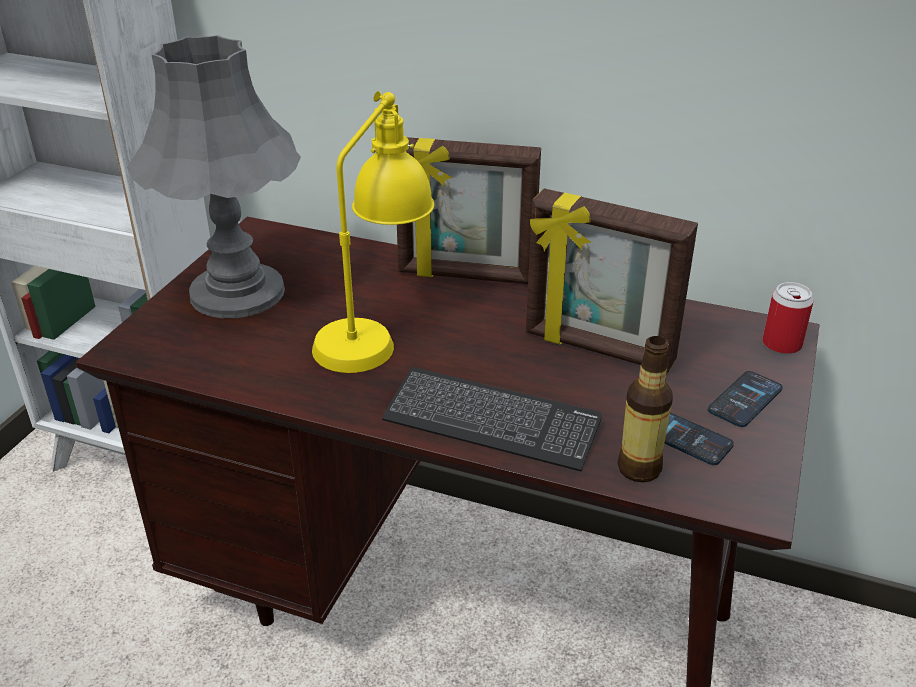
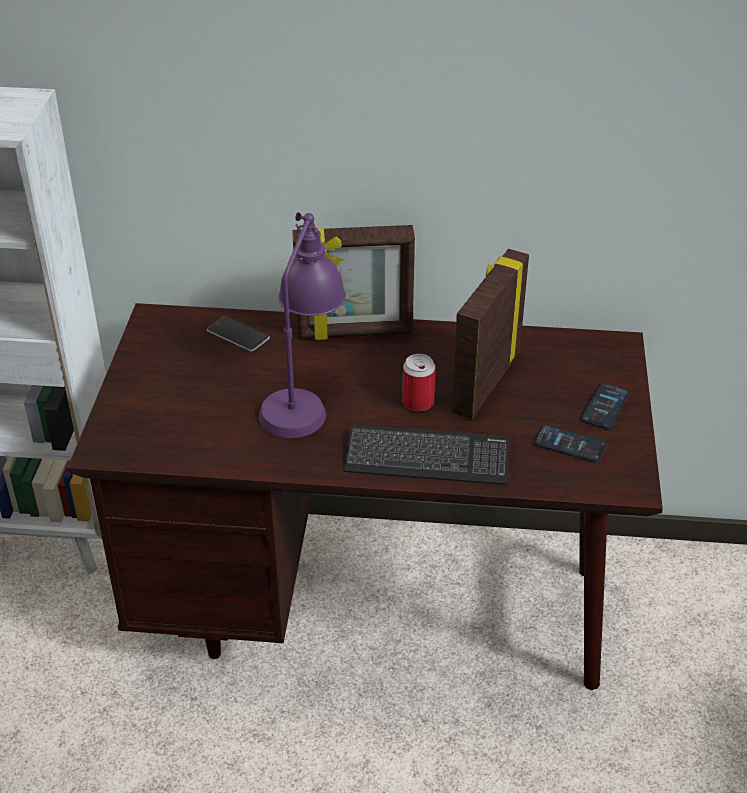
camera: 15 degrees left, 5 degrees up
grey table lamp [127,35,301,318] -> none
yellow table lamp [312,91,434,373] -> purple table lamp [259,212,346,438]
picture frame [526,188,698,373] -> picture frame turned 105 degrees clockwise [452,249,529,420]
bottle [618,336,673,483] -> none
can [762,282,814,354] -> can moved to [402,354,436,411]
none -> phone [207,316,270,351]

